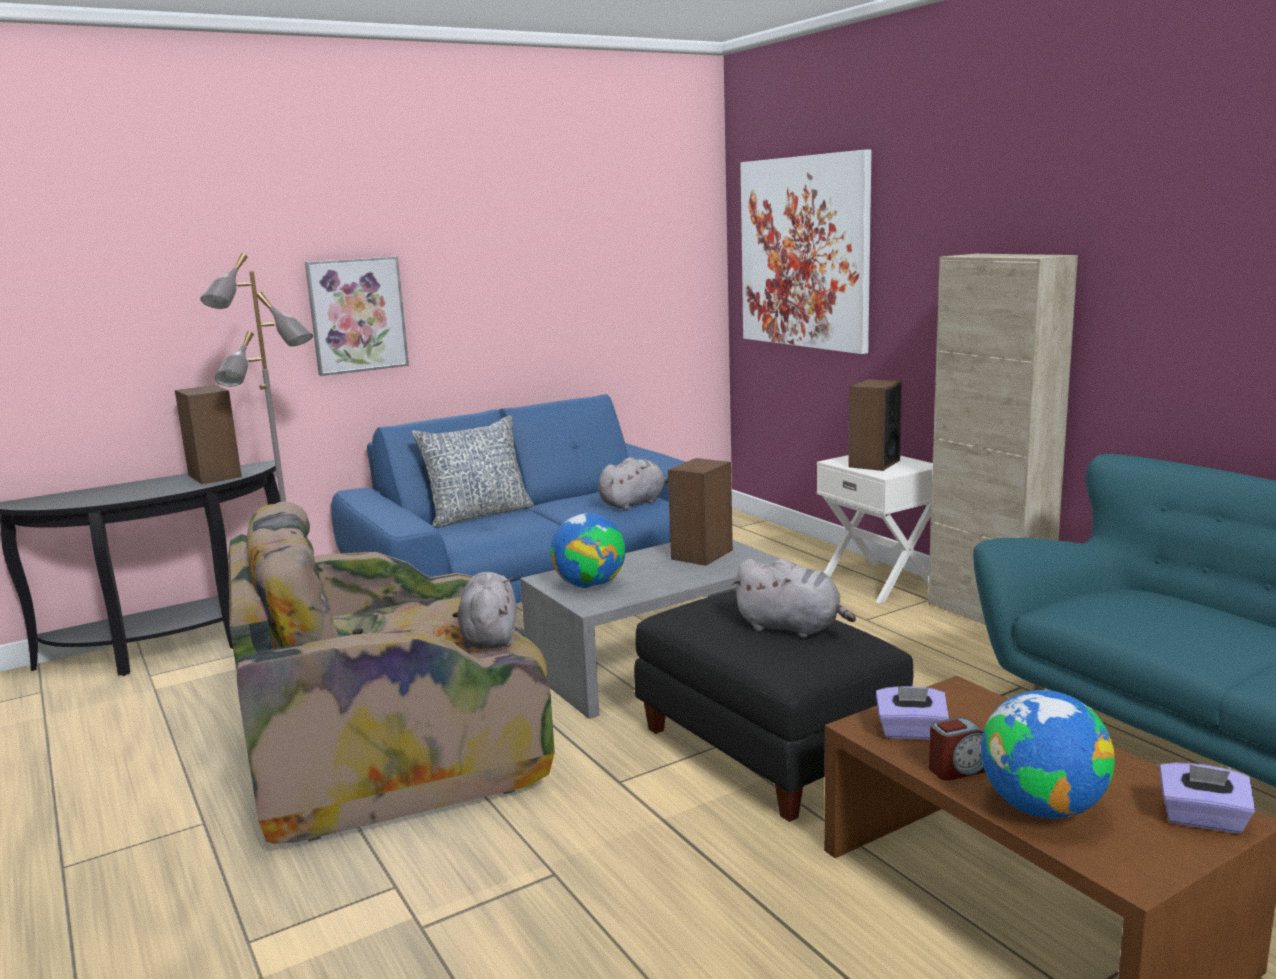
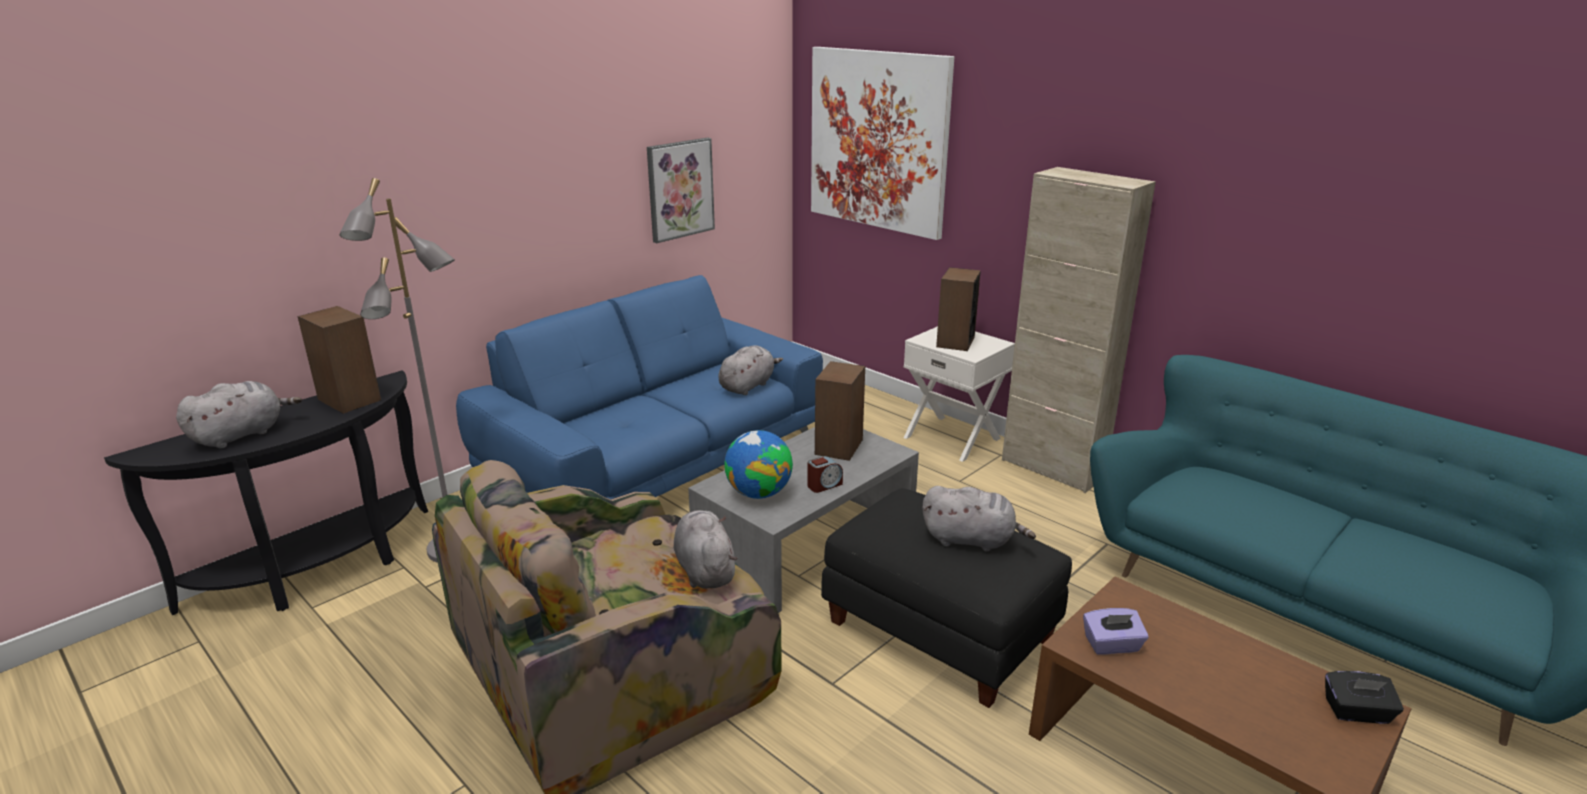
camera: 15 degrees left, 10 degrees up
picture [305,256,409,376] -> picture moved to [647,137,715,243]
pillow [411,415,534,528] -> none
alarm clock [929,717,985,781] -> alarm clock moved to [807,456,843,493]
globe [981,690,1115,819] -> none
purple tissue box [1159,763,1255,833] -> black tissue box [1325,671,1404,724]
none -> grey plush toy [176,381,302,449]

